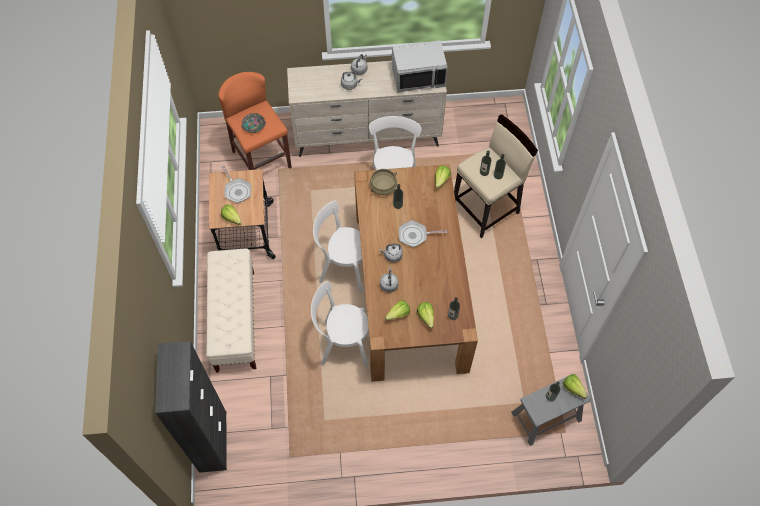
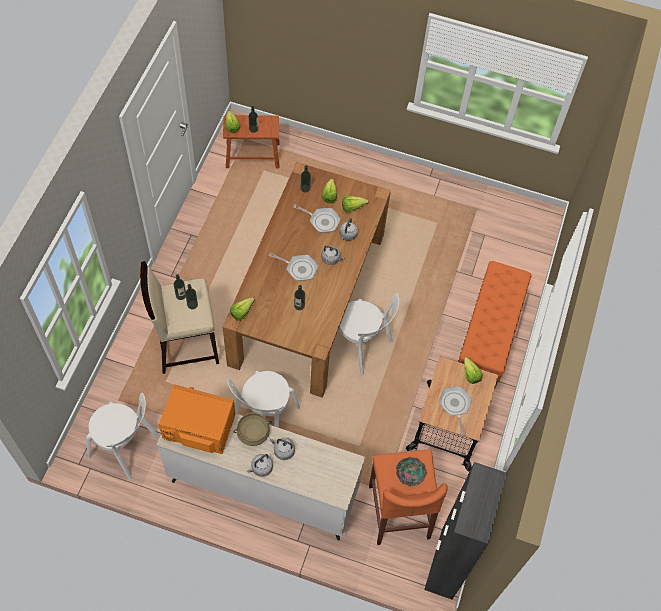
camera: 160 degrees left, 0 degrees up
black cabinet [155,341,227,473] -> black cabinet moved to [424,462,507,599]
beige bench [206,249,256,373] -> orange bench [458,261,531,387]
white chair [311,281,369,367] -> white chair moved to [86,393,159,480]
beige cooking pot [370,169,397,195] -> beige cooking pot moved to [233,413,272,446]
grey microwave [392,40,448,93] -> orange microwave [159,384,236,454]
grey stool [511,374,591,446] -> brown stool [223,115,280,168]
none -> frying pan [293,204,341,233]

